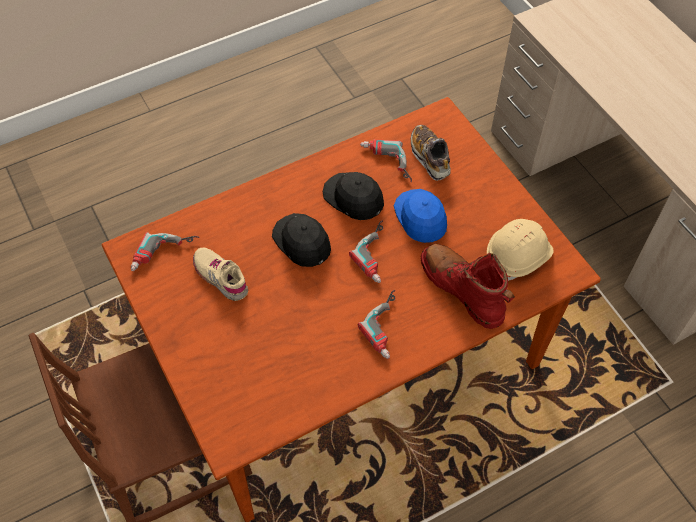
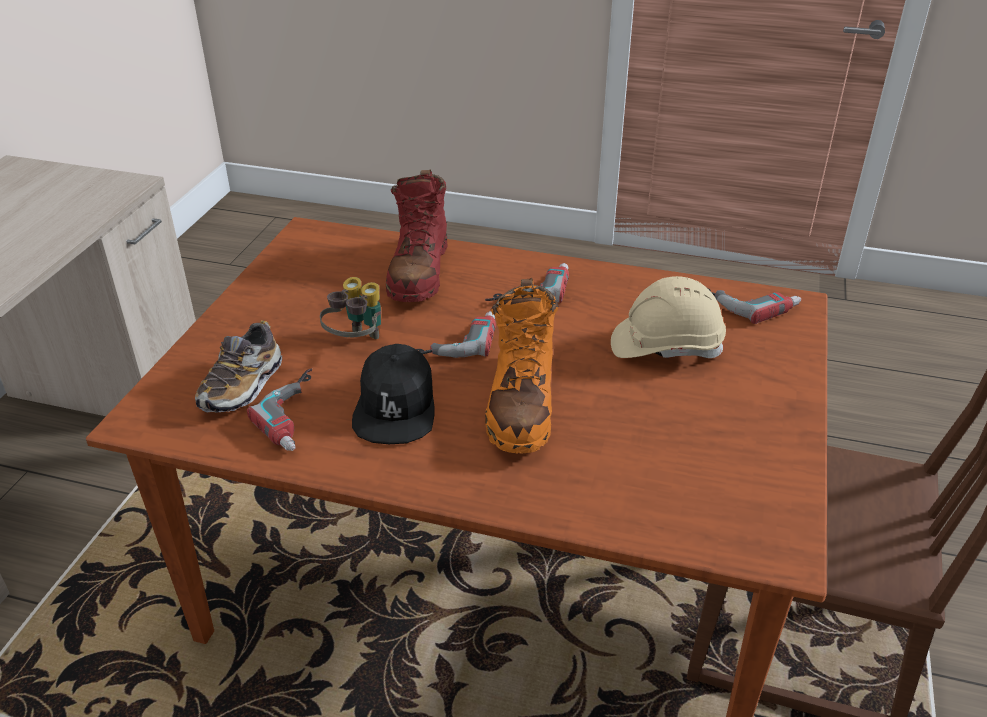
camera: 135 degrees left, 20 degrees down
power drill [131,232,200,271] -> power drill moved to [708,288,801,324]
beige shoe [193,248,248,301] -> none
black cap [272,213,331,267] -> orange boot [485,278,559,454]
blue cap [394,189,447,243] -> binoculars [320,277,381,339]
beige hard hat [487,219,554,281] -> beige hard hat moved to [611,276,726,359]

